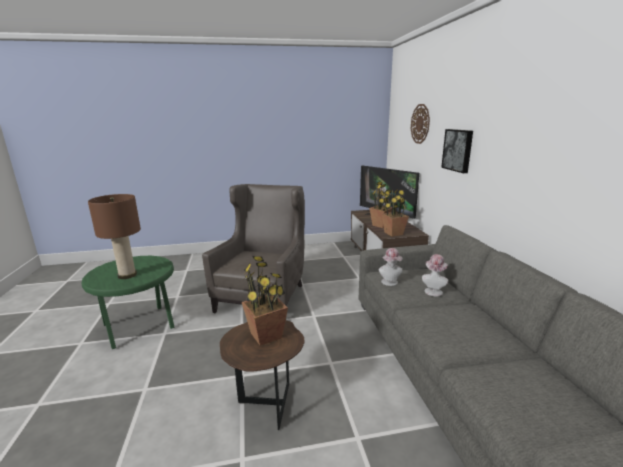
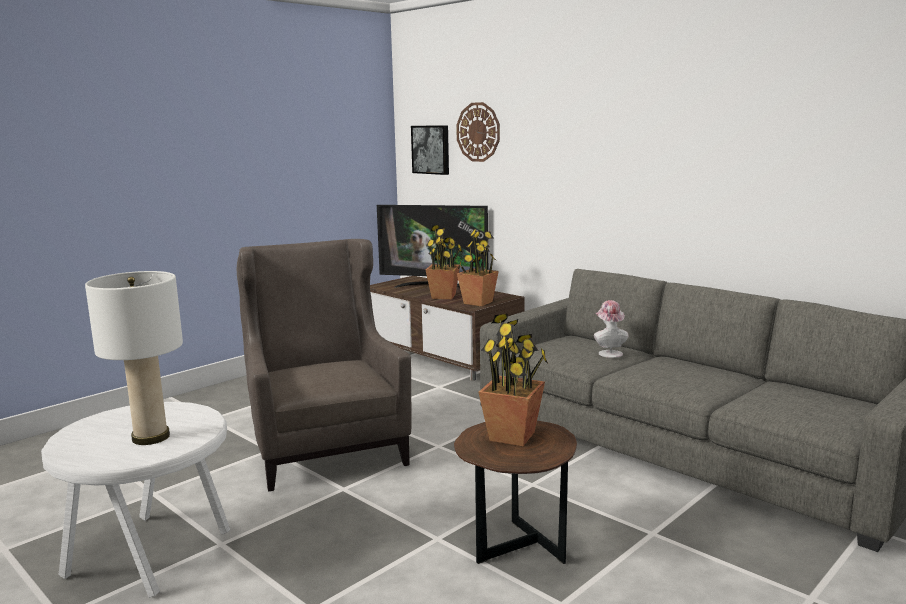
camera: 35 degrees left, 5 degrees down
green side table [81,256,175,349] -> white side table [41,402,230,598]
brown table lamp [88,194,141,279] -> white table lamp [85,271,183,445]
hat [378,248,403,286] -> none
picture [441,129,473,173] -> picture moved to [411,125,449,175]

